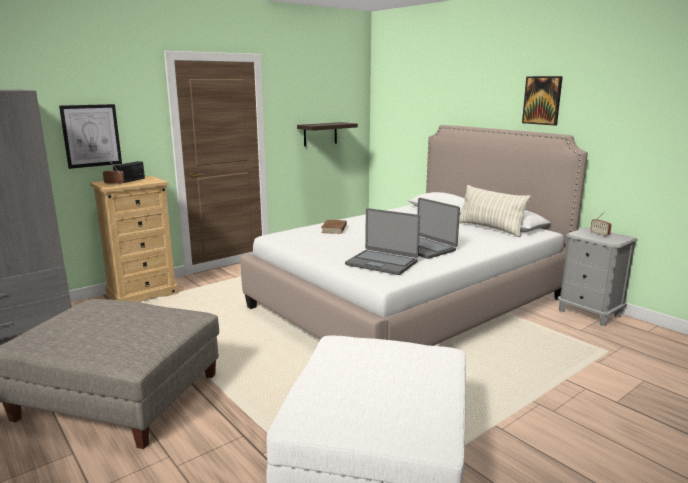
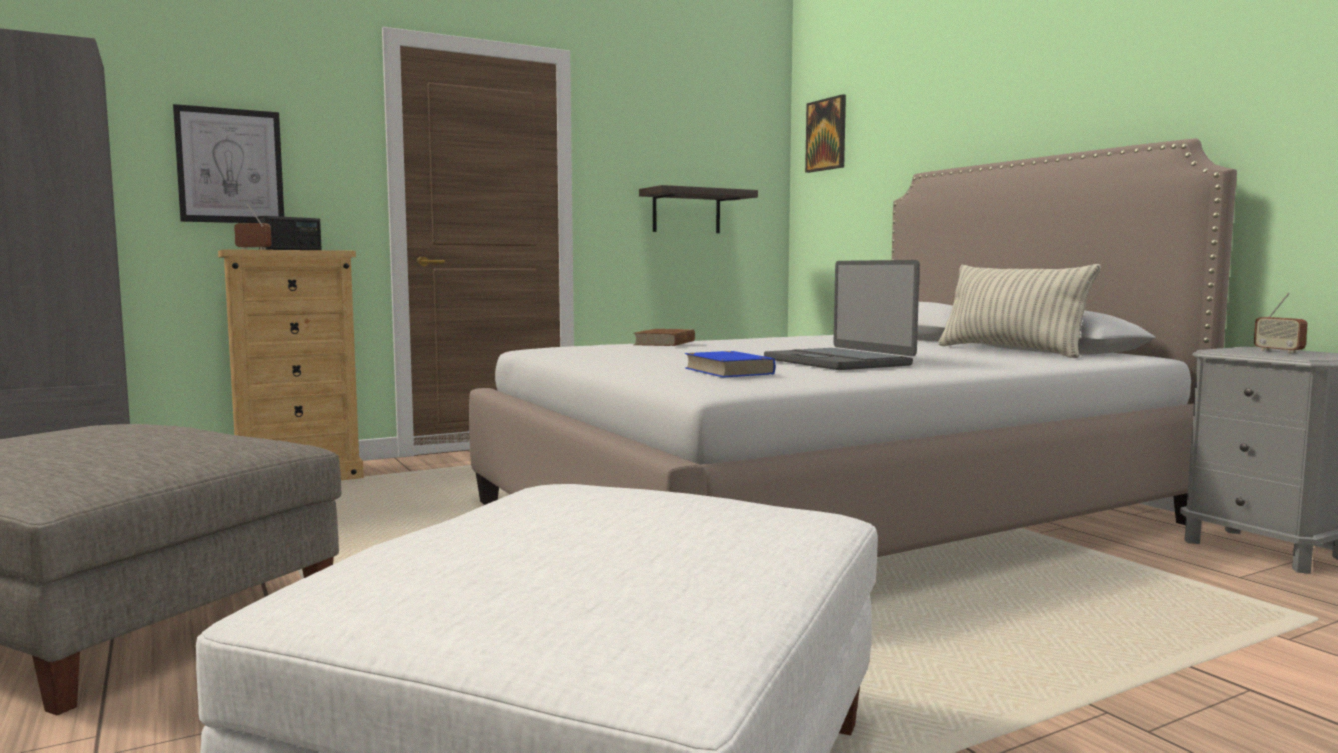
camera: 10 degrees right, 10 degrees down
laptop [345,208,420,275] -> blue book [685,351,775,377]
picture [522,76,563,126] -> picture moved to [805,94,846,173]

